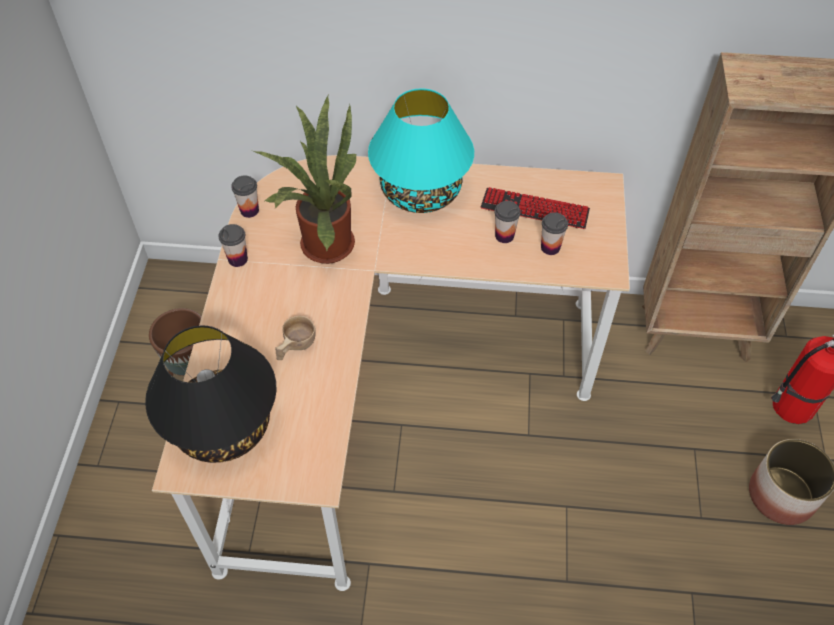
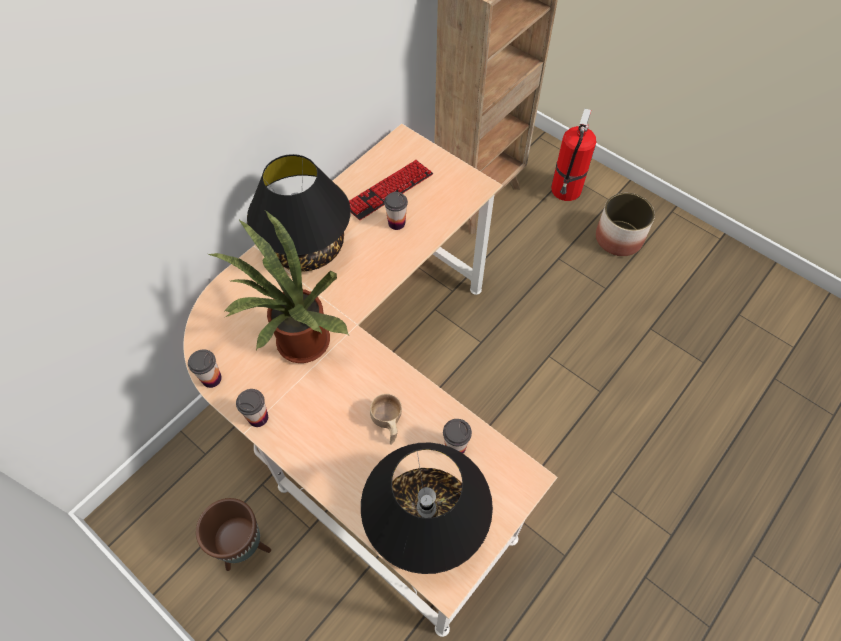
camera: 55 degrees left, 5 degrees up
turquoise table lamp [368,88,474,213] -> black table lamp [247,154,351,271]
cup [541,212,568,255] -> cup moved to [443,419,472,454]

